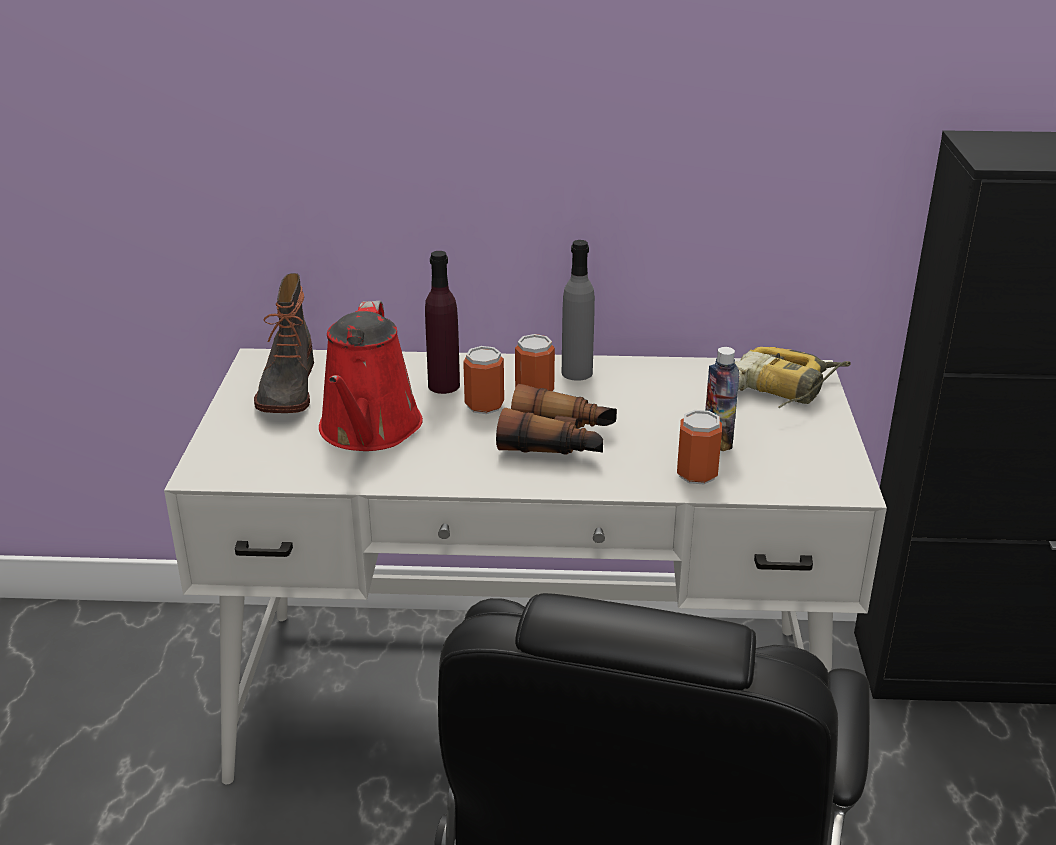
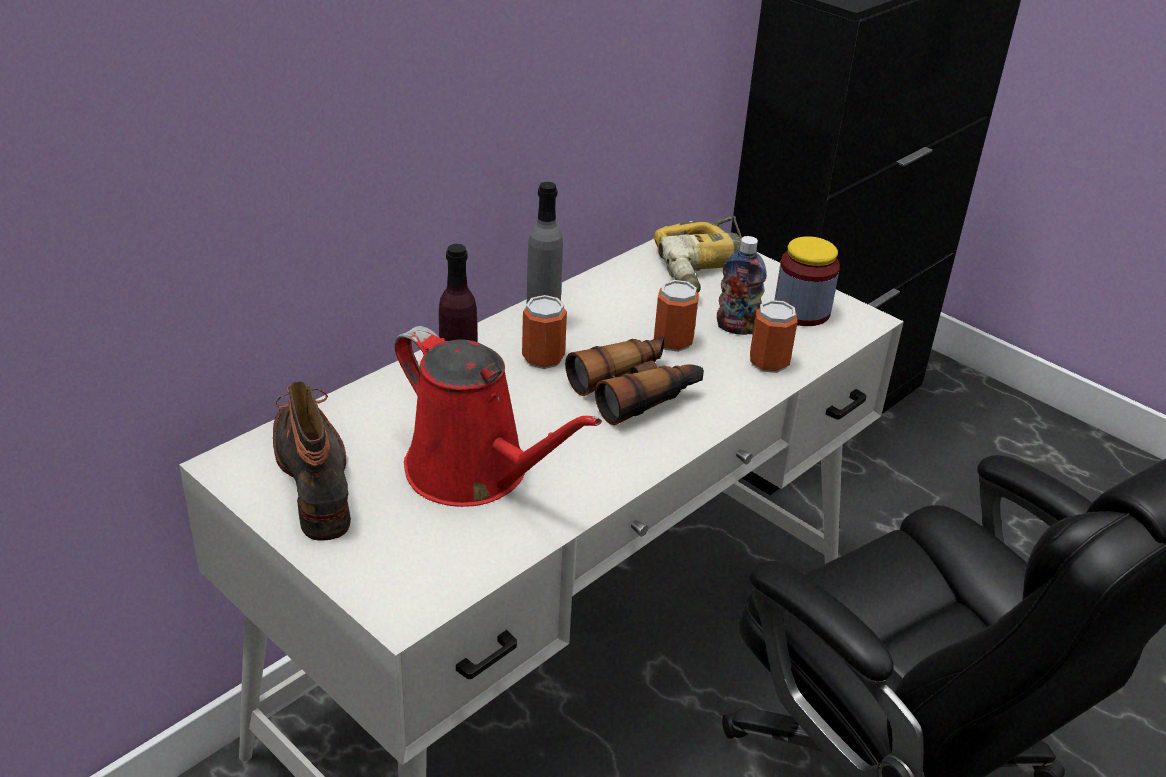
camera: 50 degrees left, 5 degrees up
boot [254,273,314,413] -> boot turned 150 degrees counterclockwise [273,381,351,541]
can [463,346,504,414] -> can moved to [654,280,699,352]
none -> jar [774,236,840,326]

